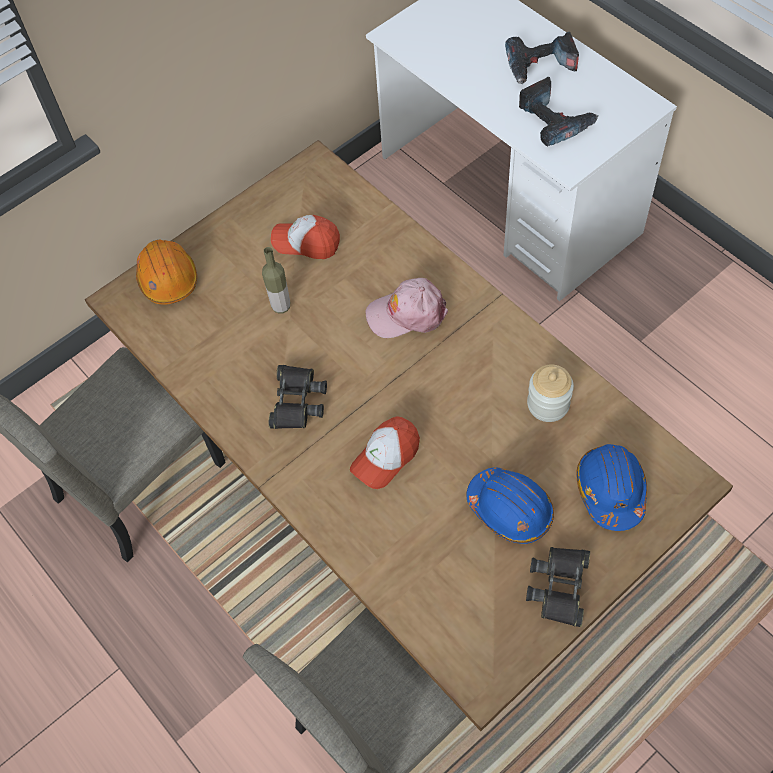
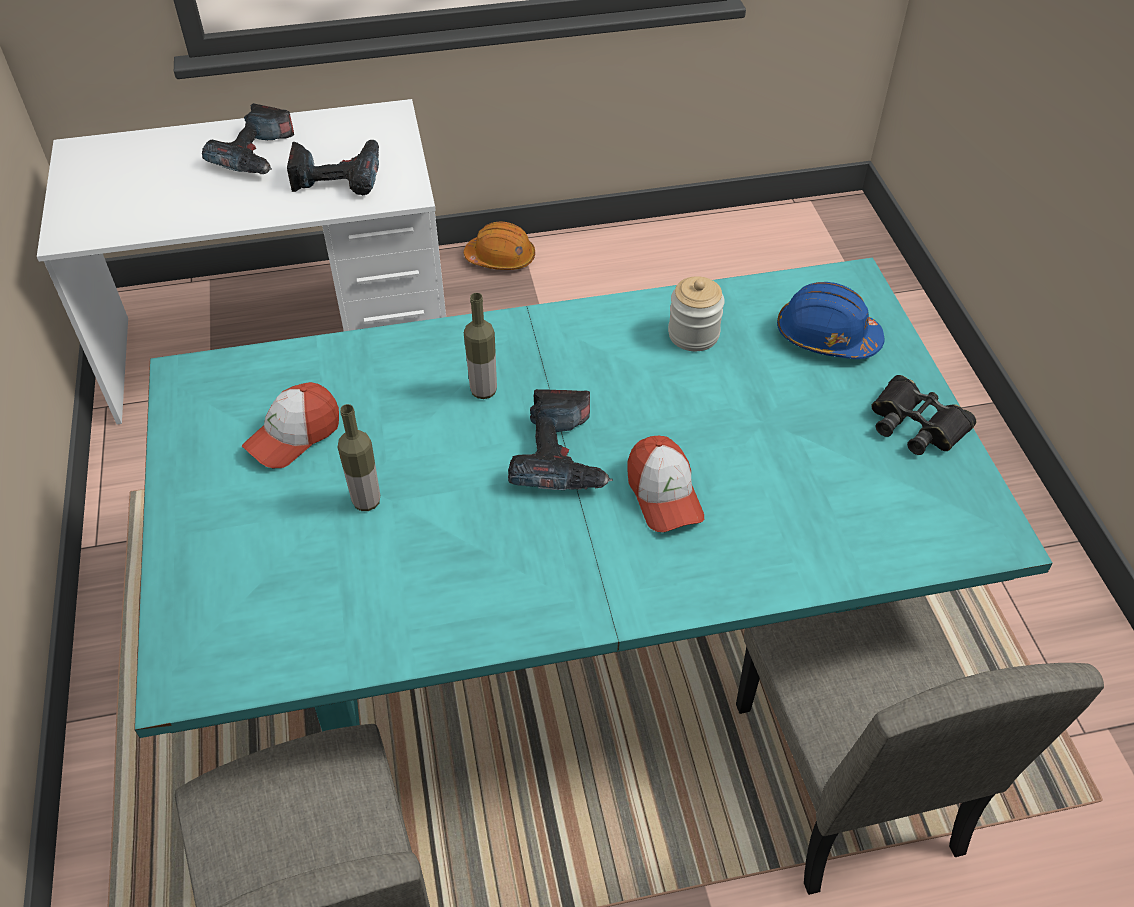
camera: 65 degrees left, 10 degrees down
brown dining table [85,140,733,731] -> turquoise dining table [134,258,1053,738]
orange hard hat [136,240,197,305] -> orange hard hat moved to [464,221,535,270]
black binoculars [269,365,327,429] -> none
pink cap [366,278,448,338] -> bottle [464,293,497,399]
blue hard hat [466,468,554,544] -> none
none -> power drill [508,389,613,490]

